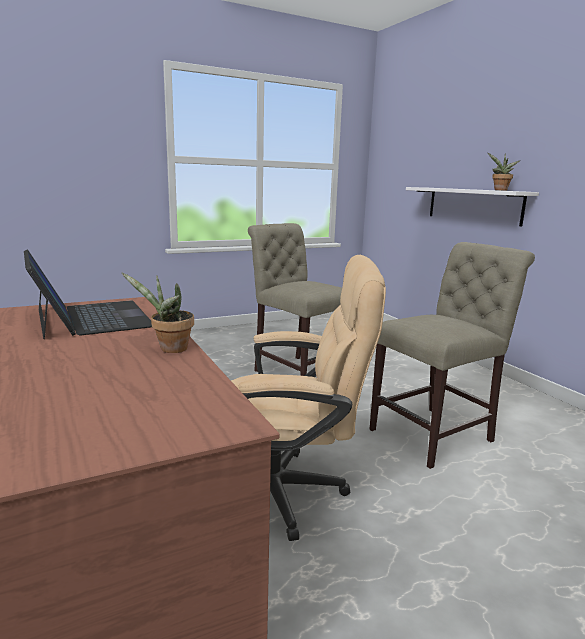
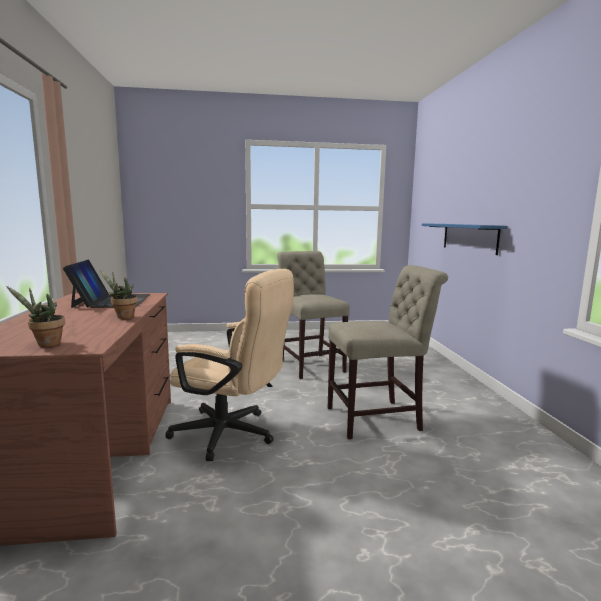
camera: 20 degrees right, 5 degrees down
white shelf [406,187,539,227] -> blue shelf [422,223,508,255]
potted plant [488,153,519,191] -> potted plant moved to [6,286,65,347]

